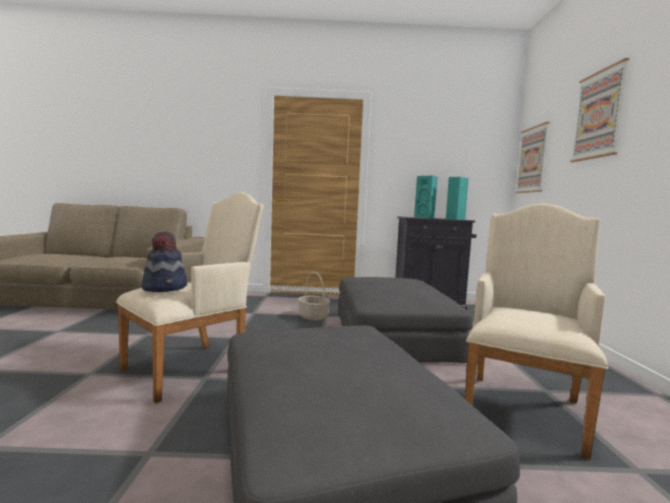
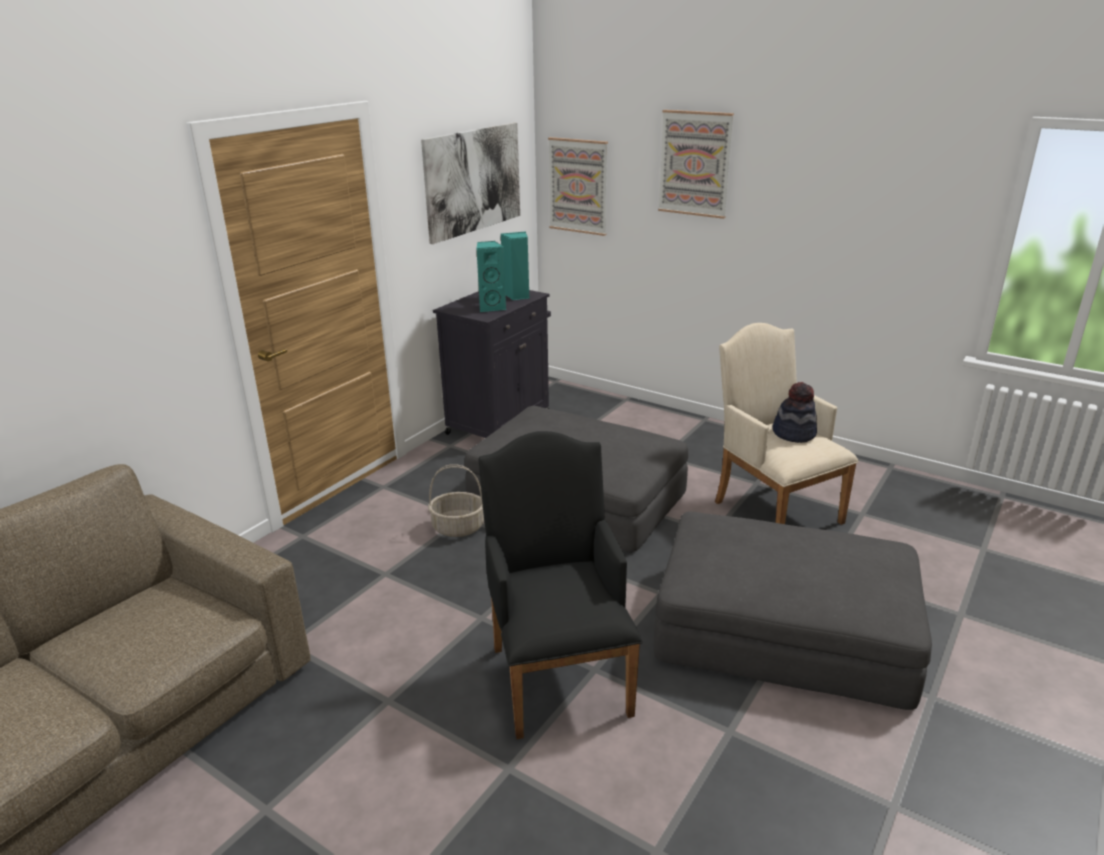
camera: 55 degrees left, 20 degrees up
beige armchair [116,192,264,403] -> black armchair [479,431,642,739]
hat [141,232,187,292] -> hat moved to [772,382,817,443]
none -> picture [421,123,520,244]

